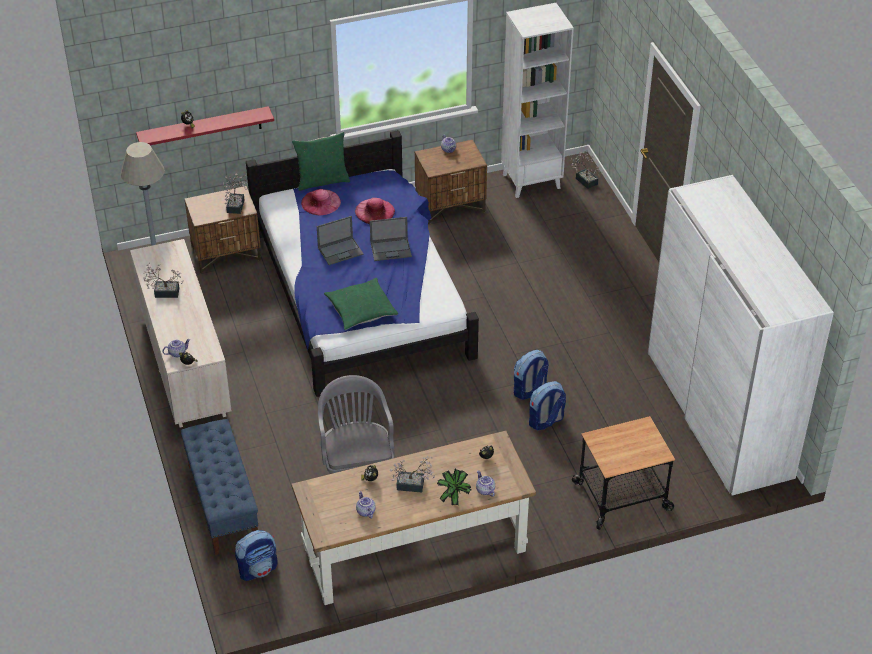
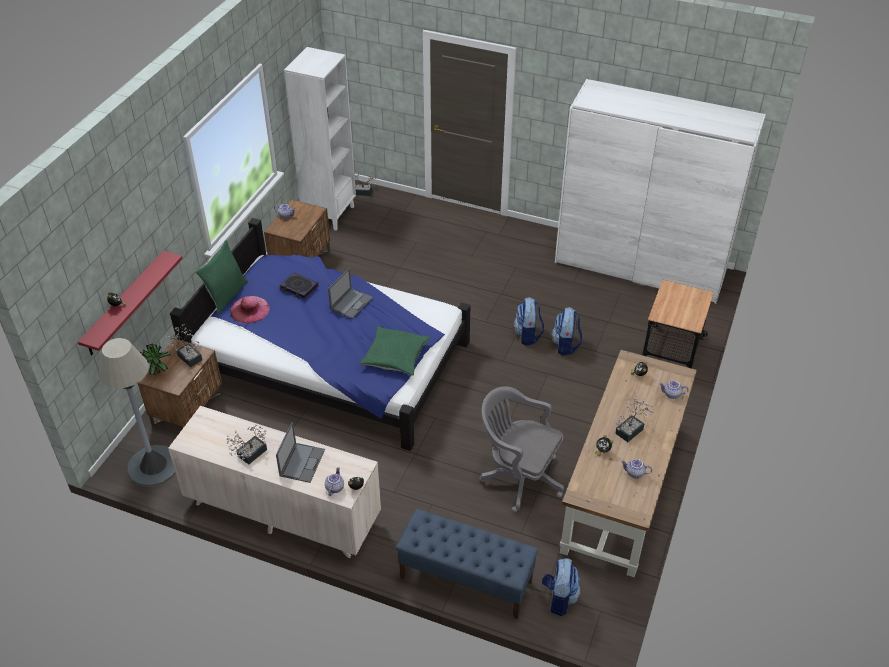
camera: 50 degrees left, 0 degrees up
laptop [317,216,364,265] -> laptop moved to [276,422,325,483]
pink hat [355,198,395,224] -> book [280,272,319,299]
potted plant [437,469,472,505] -> potted plant moved to [140,343,171,375]

